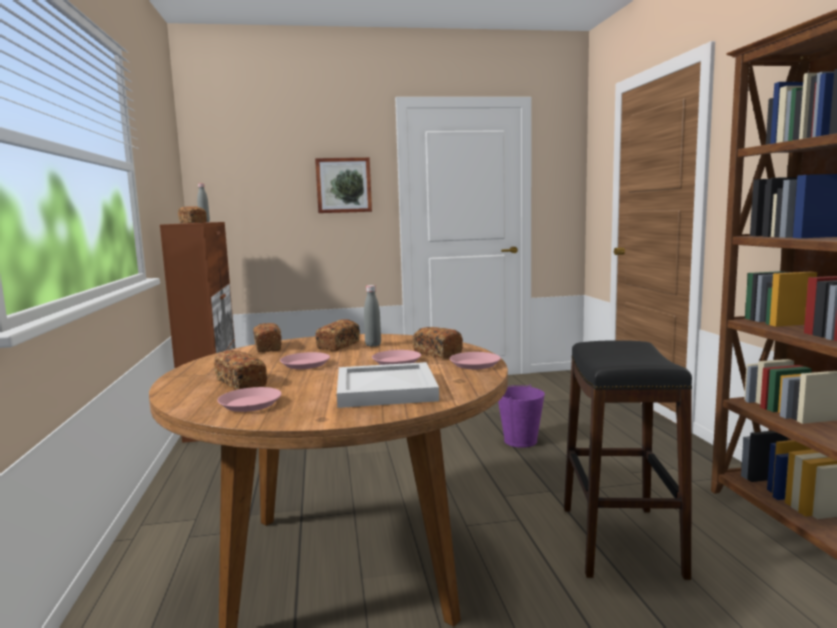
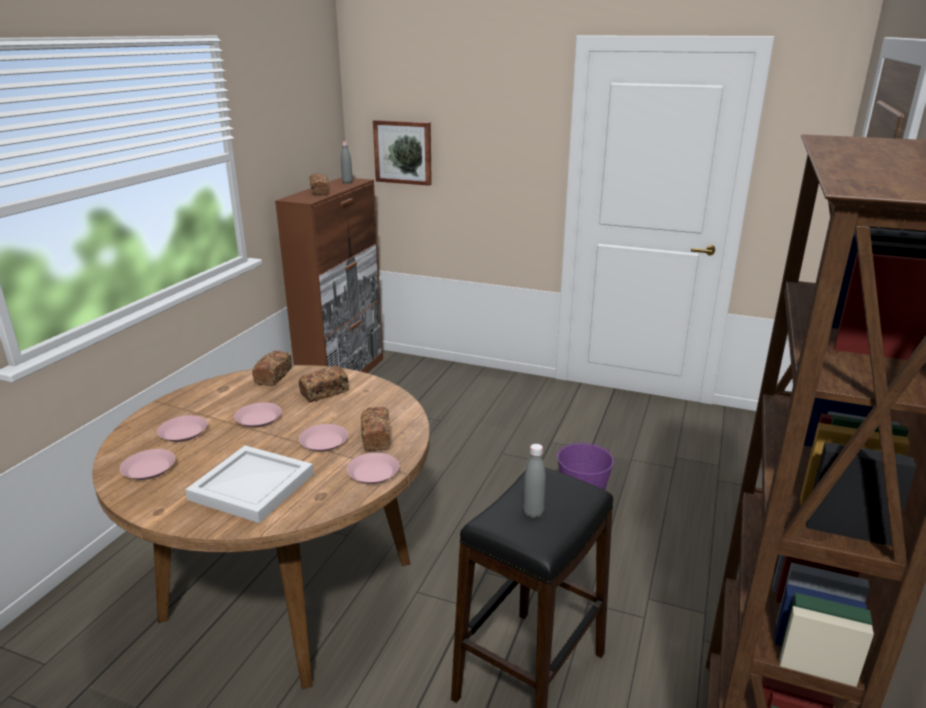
camera: 30 degrees right, 15 degrees up
bread [214,350,267,389] -> pink plate [157,415,208,442]
picture [315,157,372,213] -> picture moved to [373,120,432,186]
grey bottle [364,285,381,347] -> grey bottle moved to [523,444,546,519]

